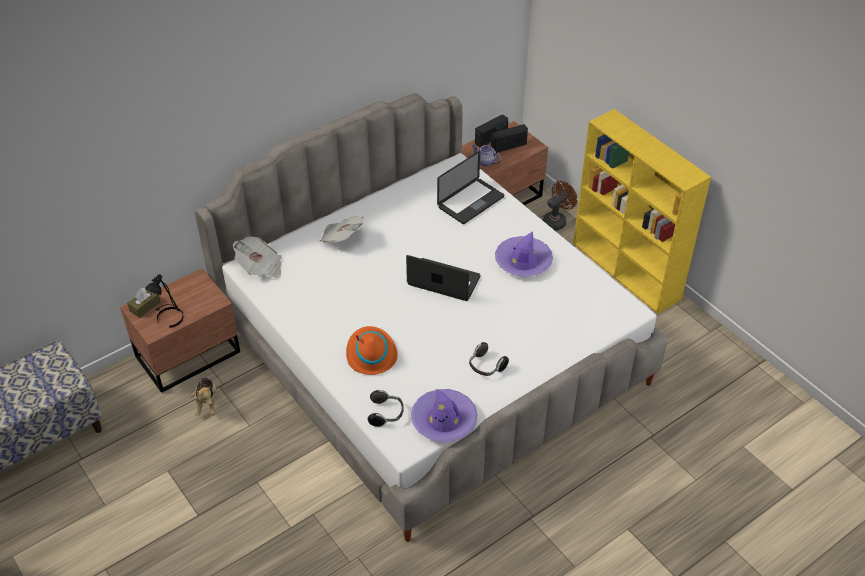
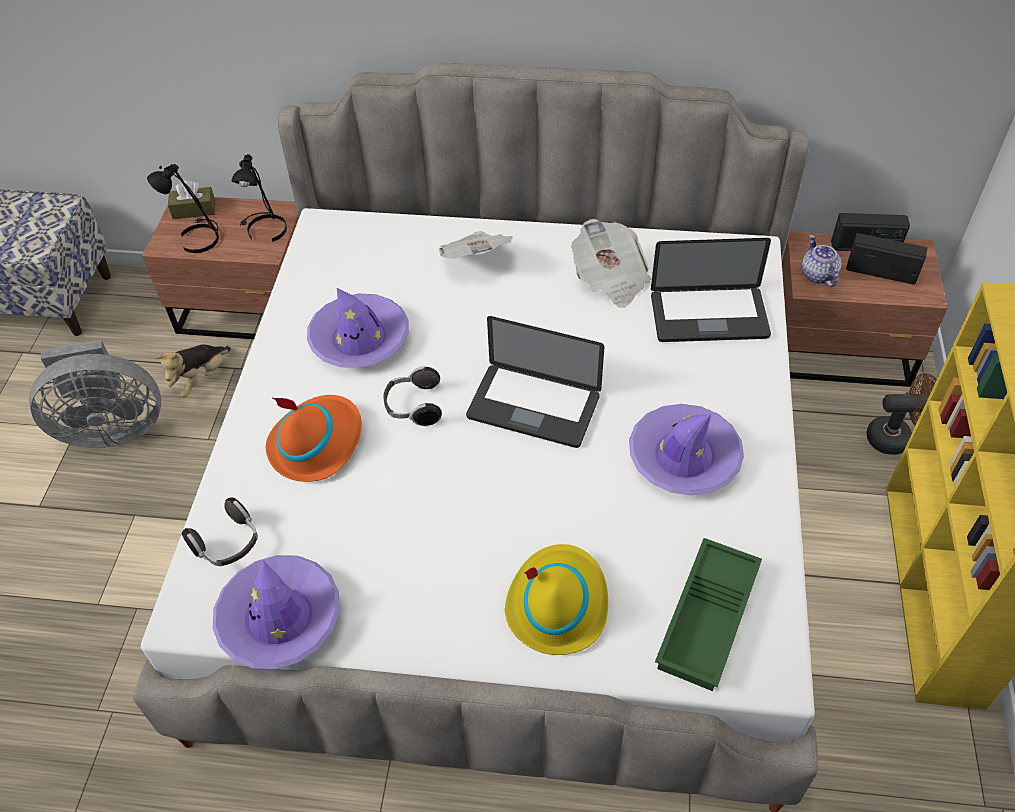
camera: 45 degrees right, 5 degrees up
newspaper [233,237,282,278] -> newspaper moved to [571,219,652,308]
laptop [406,255,481,301] -> laptop turned 135 degrees clockwise [466,316,604,448]
headphones [469,342,509,376] -> headphones moved to [383,366,442,426]
none -> grey fan [29,340,161,448]
none -> black table lamp [232,154,287,242]
none -> purple hat [307,288,409,368]
none -> yellow hat [505,544,608,655]
none -> green tray [655,538,762,691]

